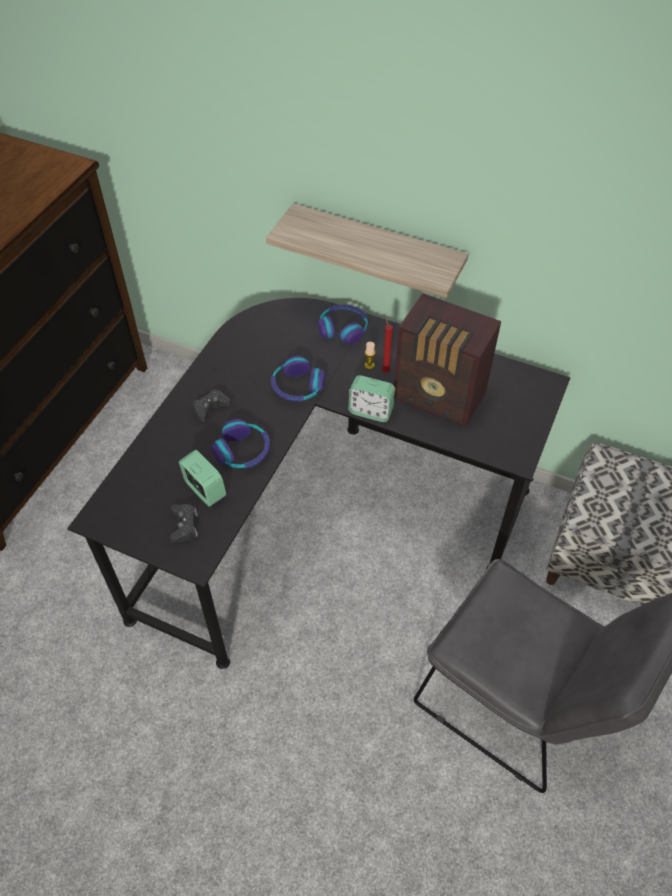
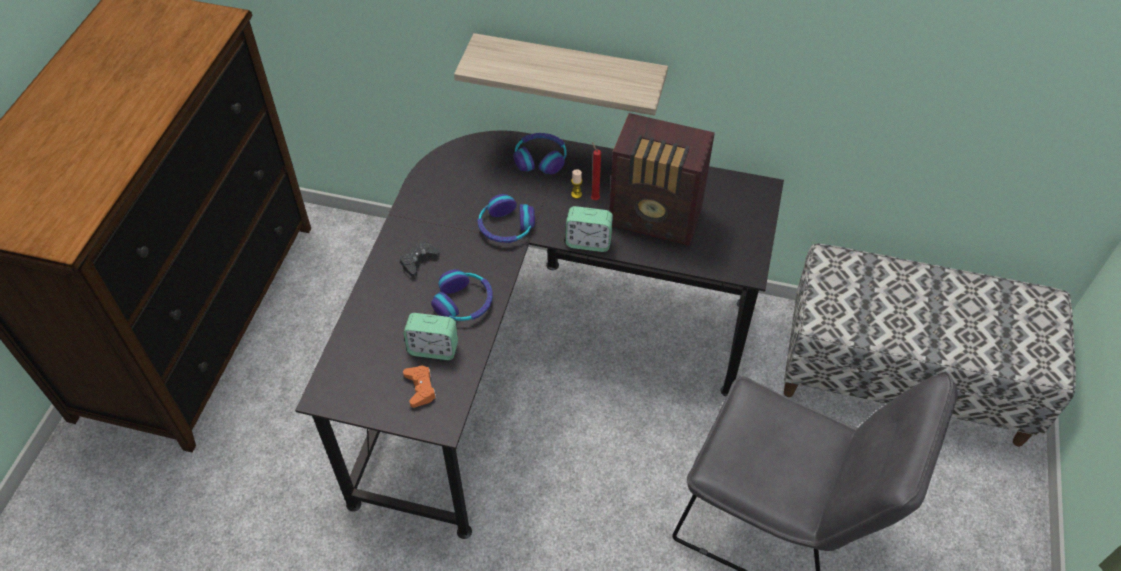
camera: 10 degrees left, 0 degrees up
black game controller [170,504,198,543] -> orange game controller [403,366,437,408]
alarm clock [179,450,226,507] -> alarm clock turned 150 degrees clockwise [404,313,458,360]

